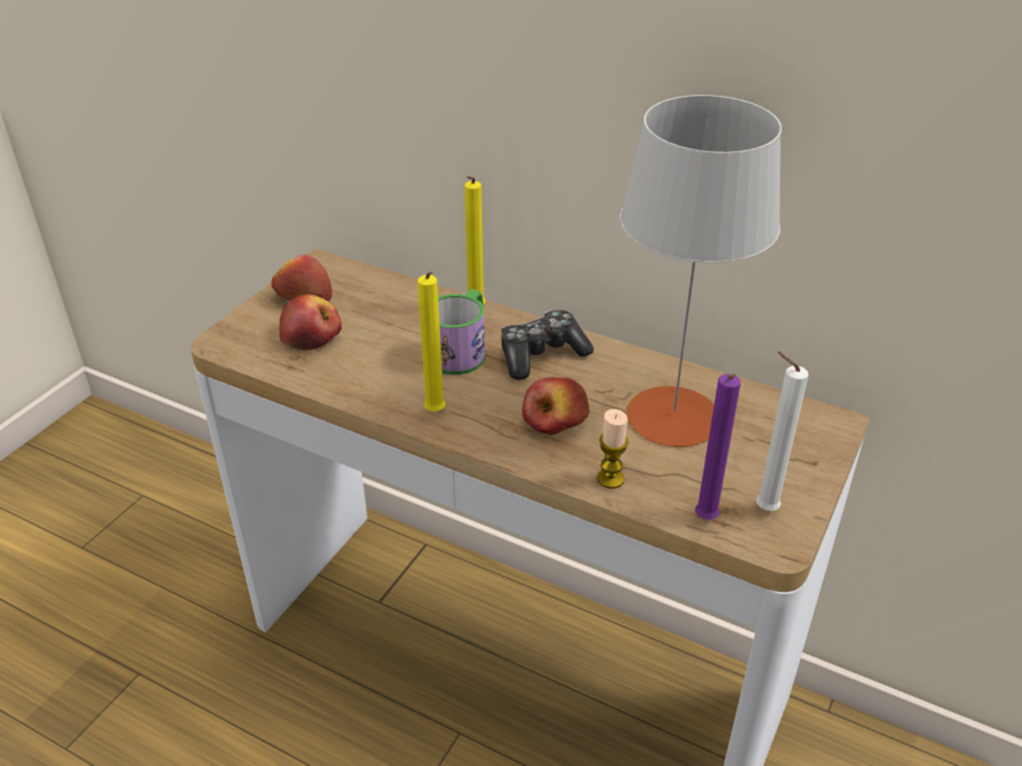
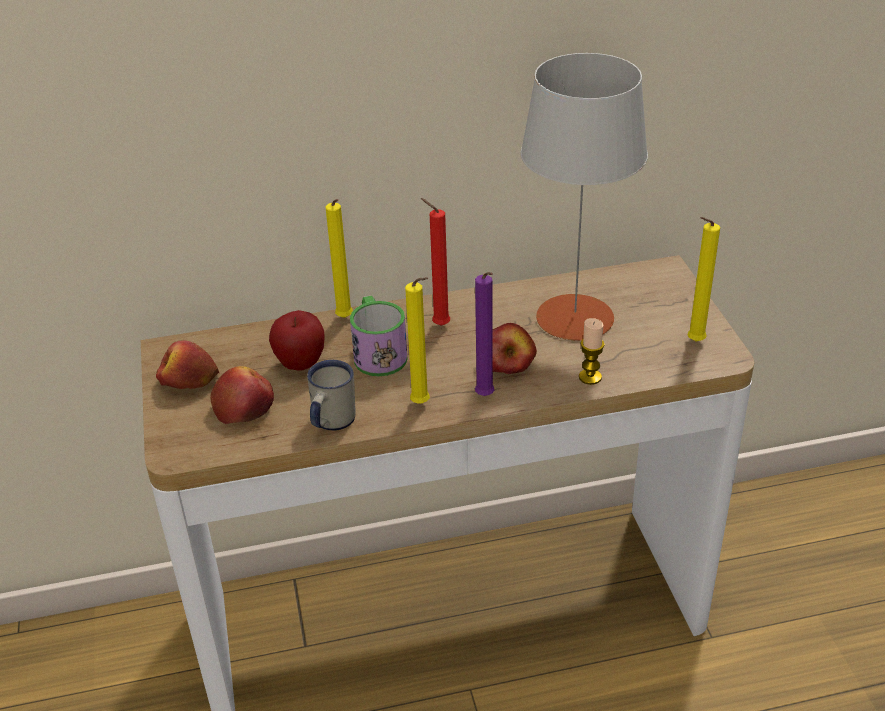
camera: 40 degrees left, 0 degrees up
game controller [501,310,594,380] -> red candle [421,198,450,326]
purple candle [695,373,741,520] -> purple candle moved to [475,272,494,396]
white candle [756,351,809,511] -> yellow candle [687,217,720,342]
none -> apple [269,310,325,371]
none -> white mug [307,360,356,431]

